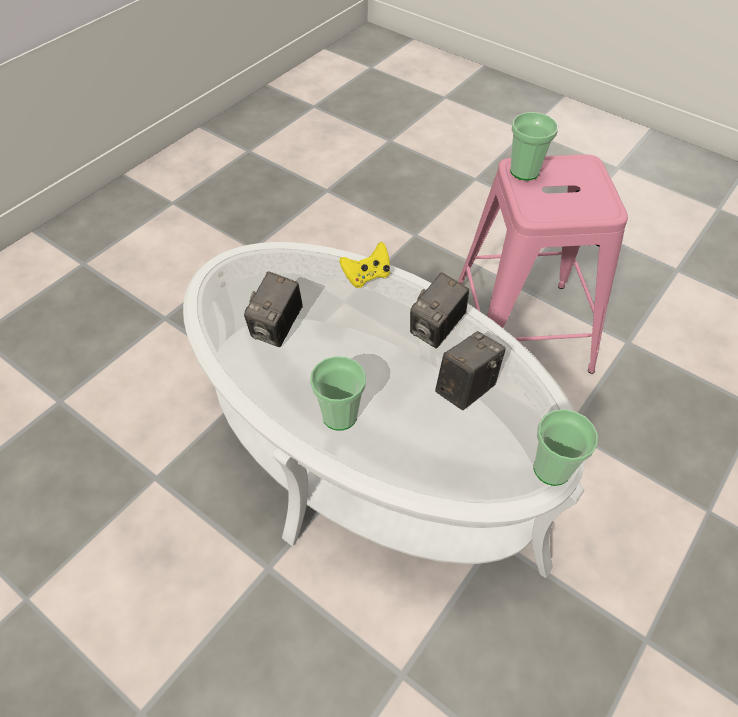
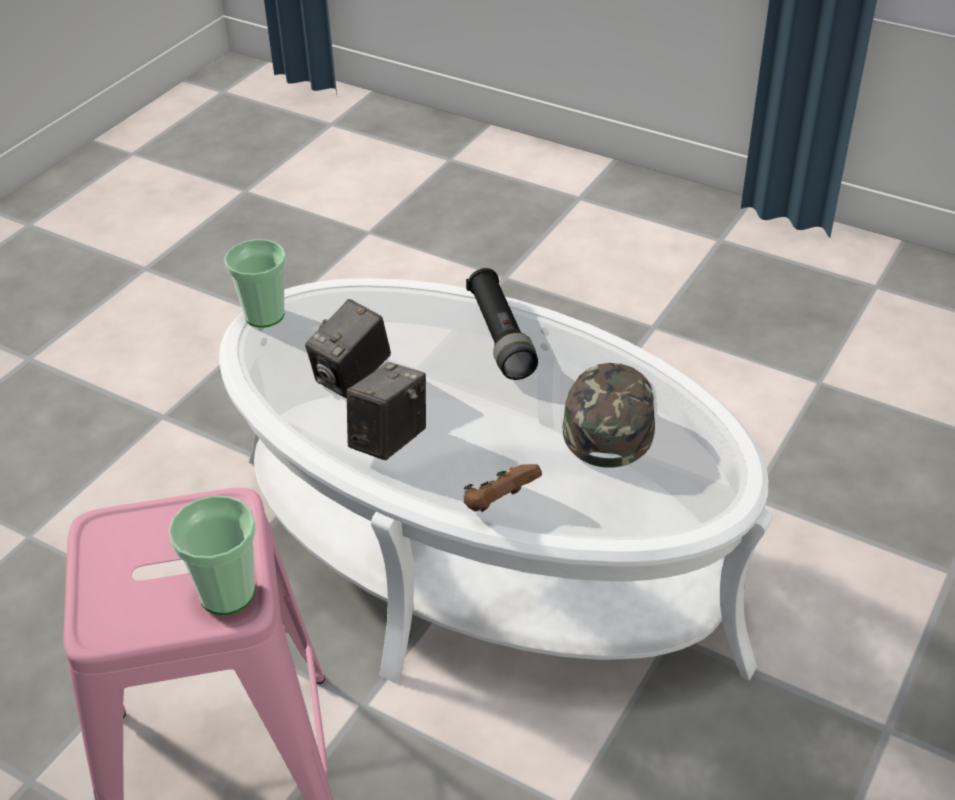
camera: 175 degrees right, 10 degrees down
camera [244,271,303,347] -> green cap [563,363,655,468]
cup [310,356,366,431] -> black flashlight [466,268,538,380]
yellow game controller [339,242,390,288] -> brown game controller [464,464,542,512]

